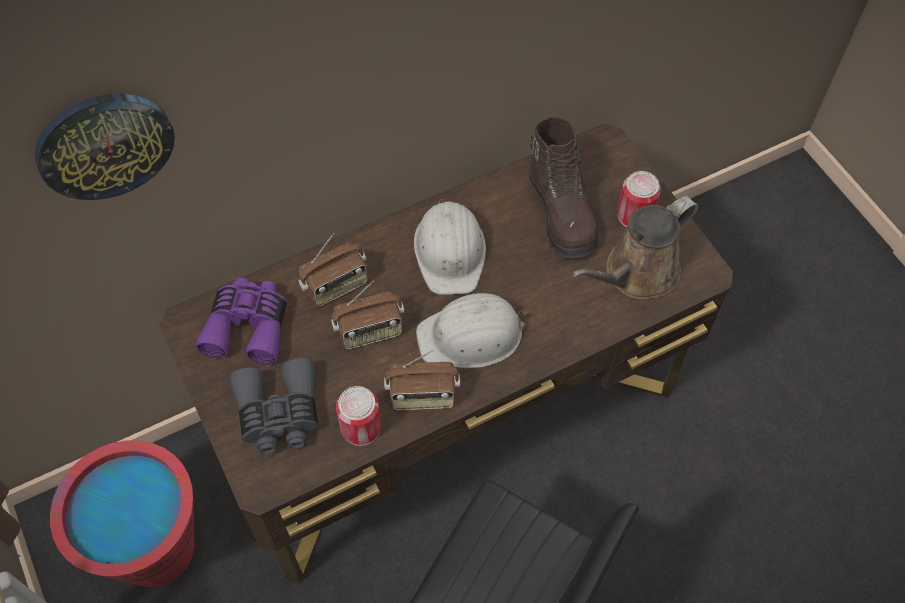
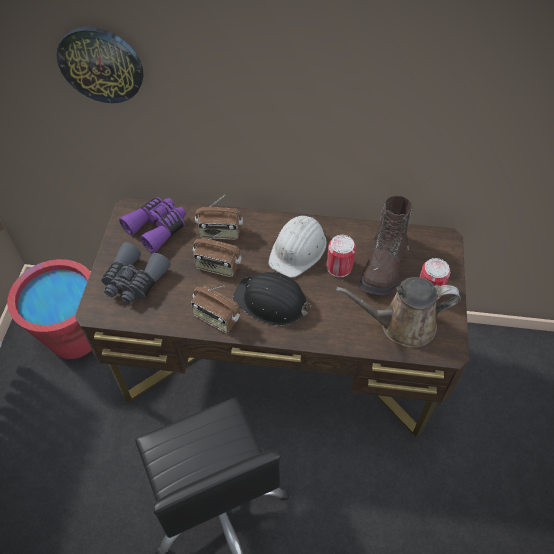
camera: 35 degrees right, 5 degrees down
can [336,386,381,446] -> can moved to [327,235,356,277]
white hard hat [416,293,527,368] -> black hard hat [233,272,311,326]

